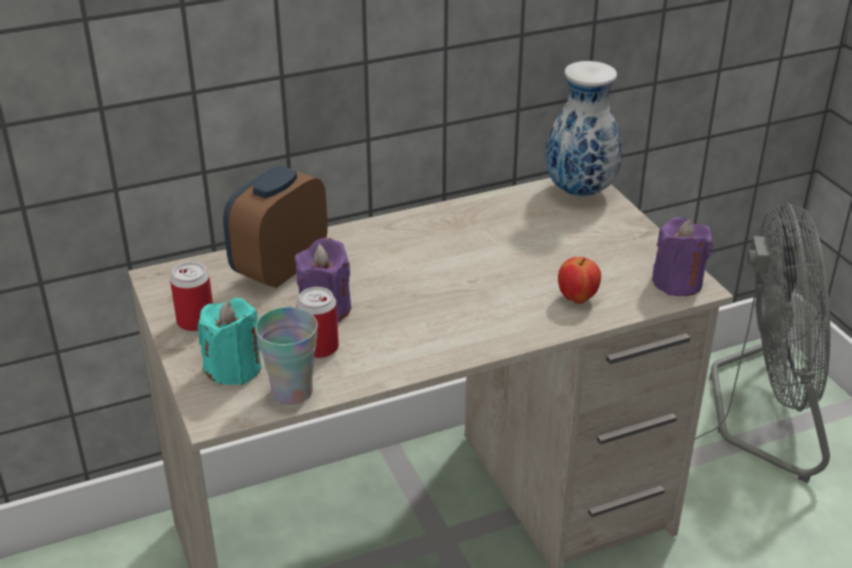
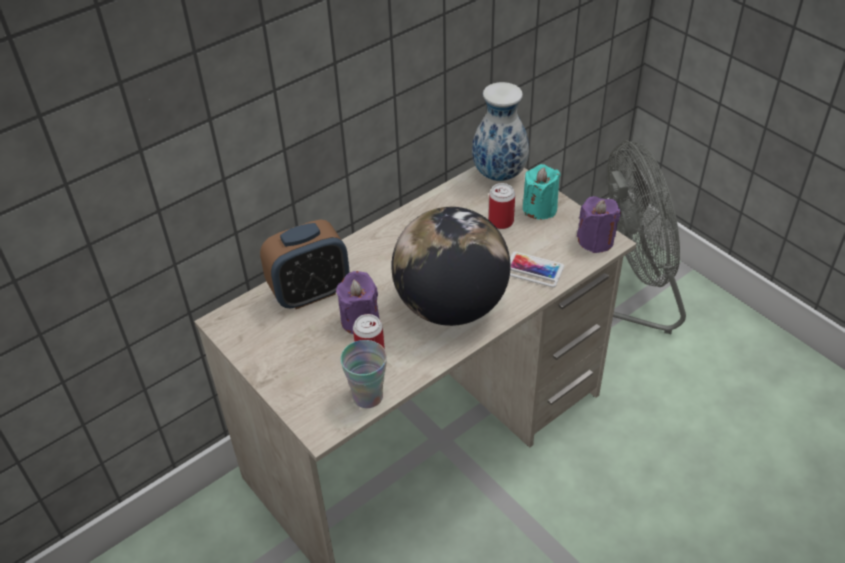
camera: 15 degrees left, 10 degrees up
can [170,262,213,331] -> can moved to [489,183,515,229]
turquoise candle [198,298,261,385] -> turquoise candle moved to [523,164,561,220]
alarm clock [223,166,328,288] -> alarm clock turned 135 degrees counterclockwise [260,219,350,309]
apple [558,257,601,304] -> phone [510,252,564,287]
none -> globe [391,207,510,326]

